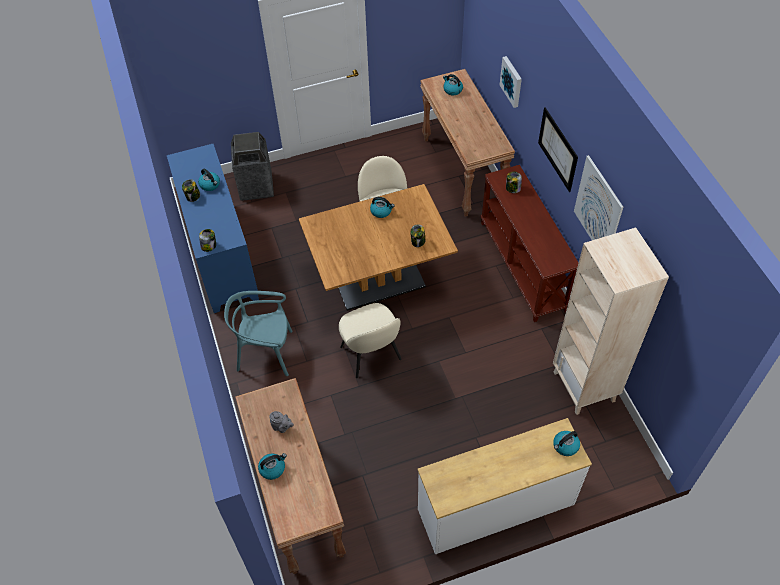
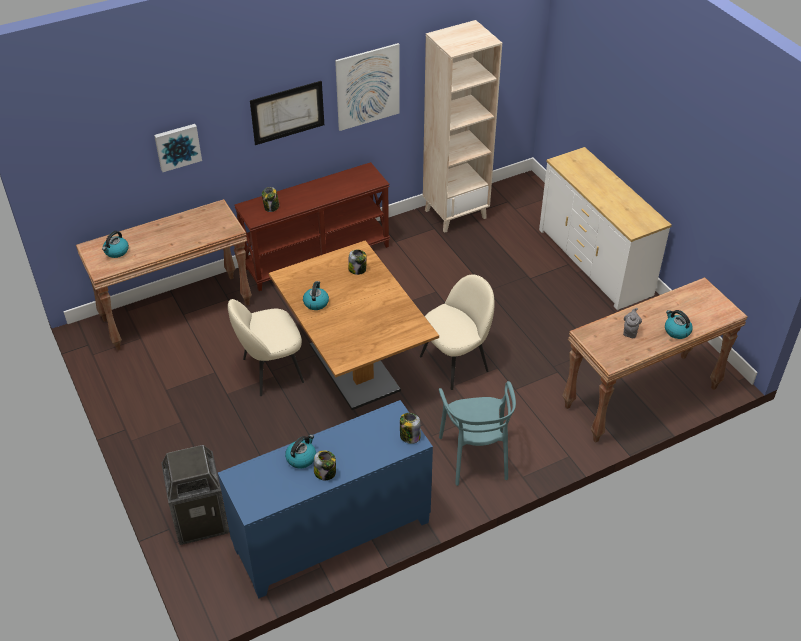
camera: 100 degrees left, 10 degrees down
kettle [553,431,580,456] -> none

